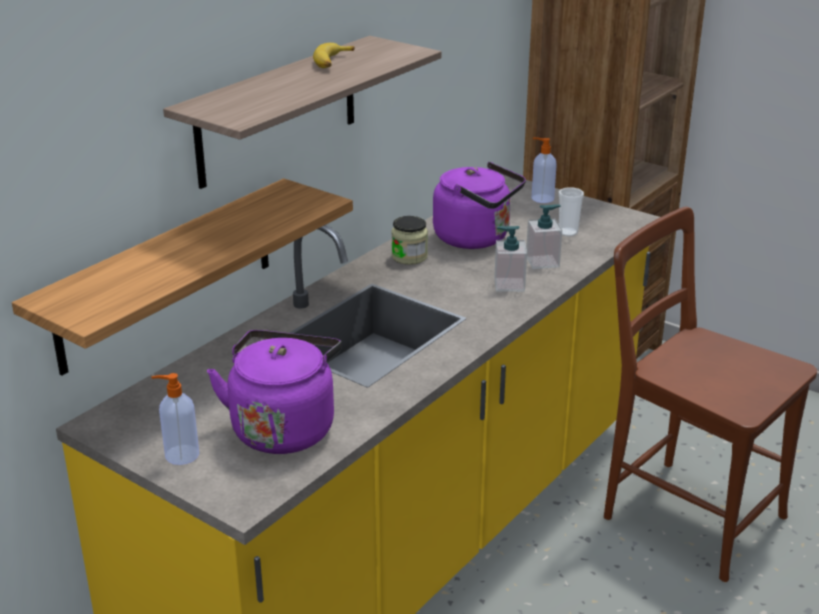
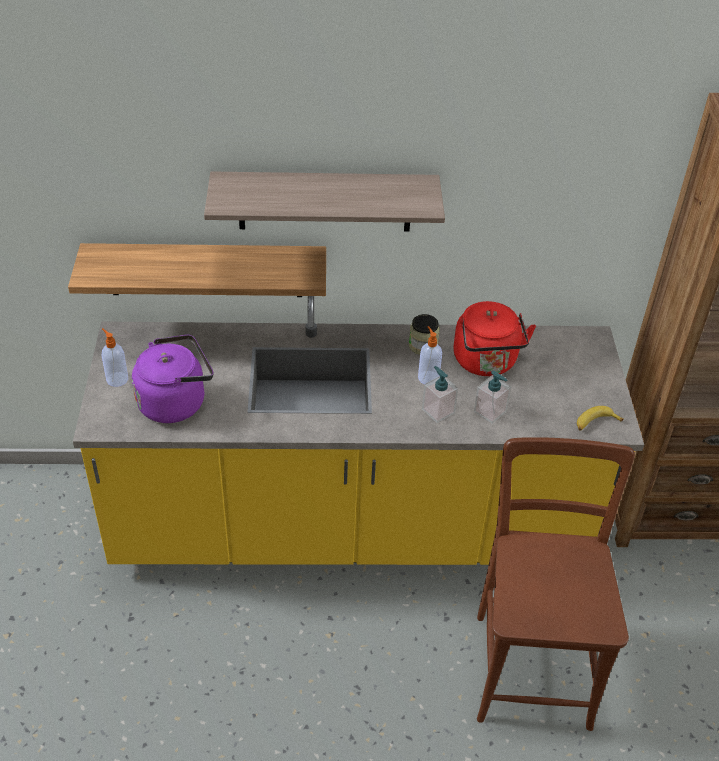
camera: 50 degrees right, 15 degrees up
banana [313,43,355,68] -> banana moved to [577,406,624,431]
purple kettle [433,162,526,249] -> red kettle [453,301,536,376]
soap dispenser [532,137,557,203] -> soap dispenser moved to [418,326,442,384]
cup [559,187,584,236] -> none

